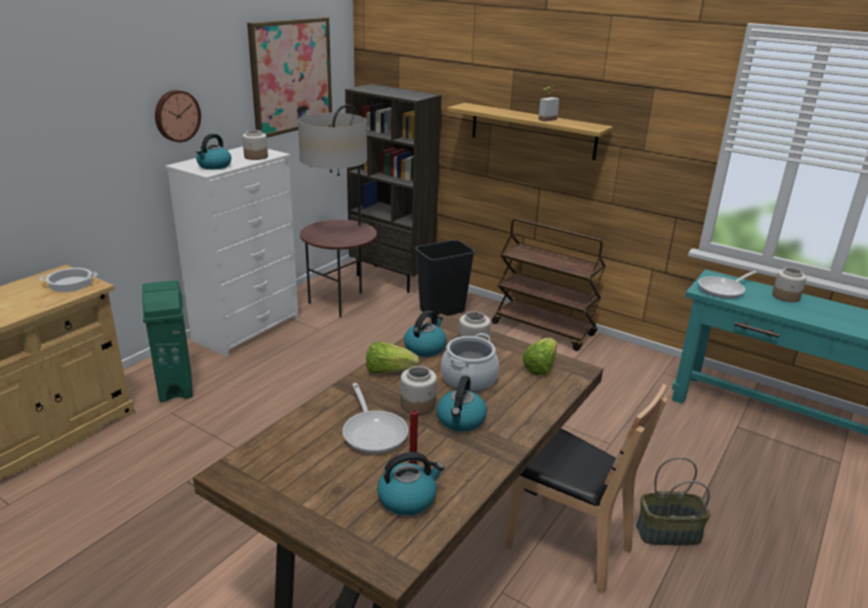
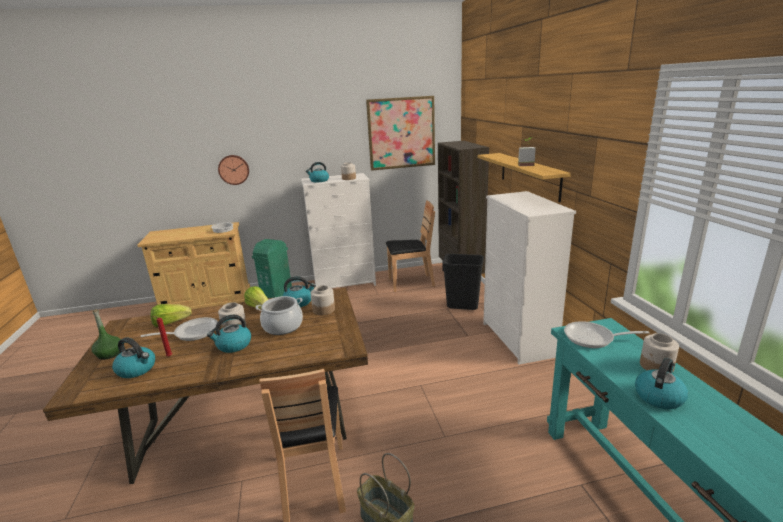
camera: 45 degrees right, 5 degrees down
wall clock [155,90,201,142] -> wall clock moved to [218,155,249,185]
floor lamp [298,105,377,317] -> brown chair [386,200,435,292]
frying pan [342,383,408,454] -> frying pan turned 135 degrees counterclockwise [141,317,218,341]
brown cart [492,219,606,351] -> white dresser [483,191,576,365]
lettuce [523,338,557,375] -> lettuce moved to [151,304,191,327]
none -> green bottle [92,309,121,360]
none -> kettle [635,358,688,409]

